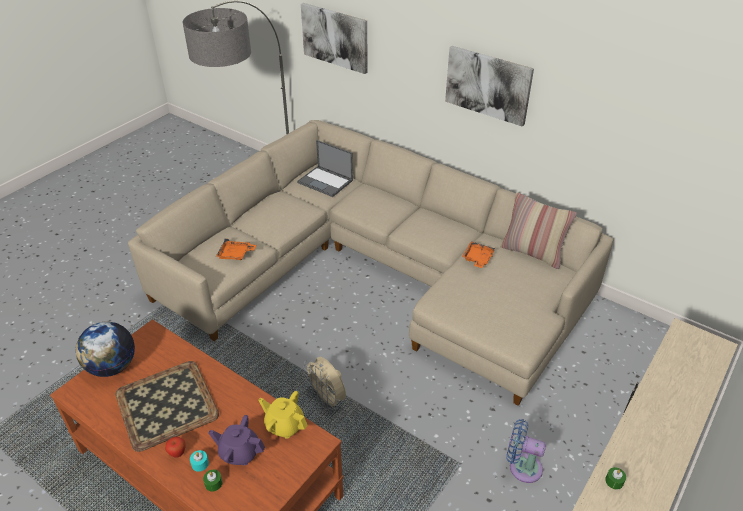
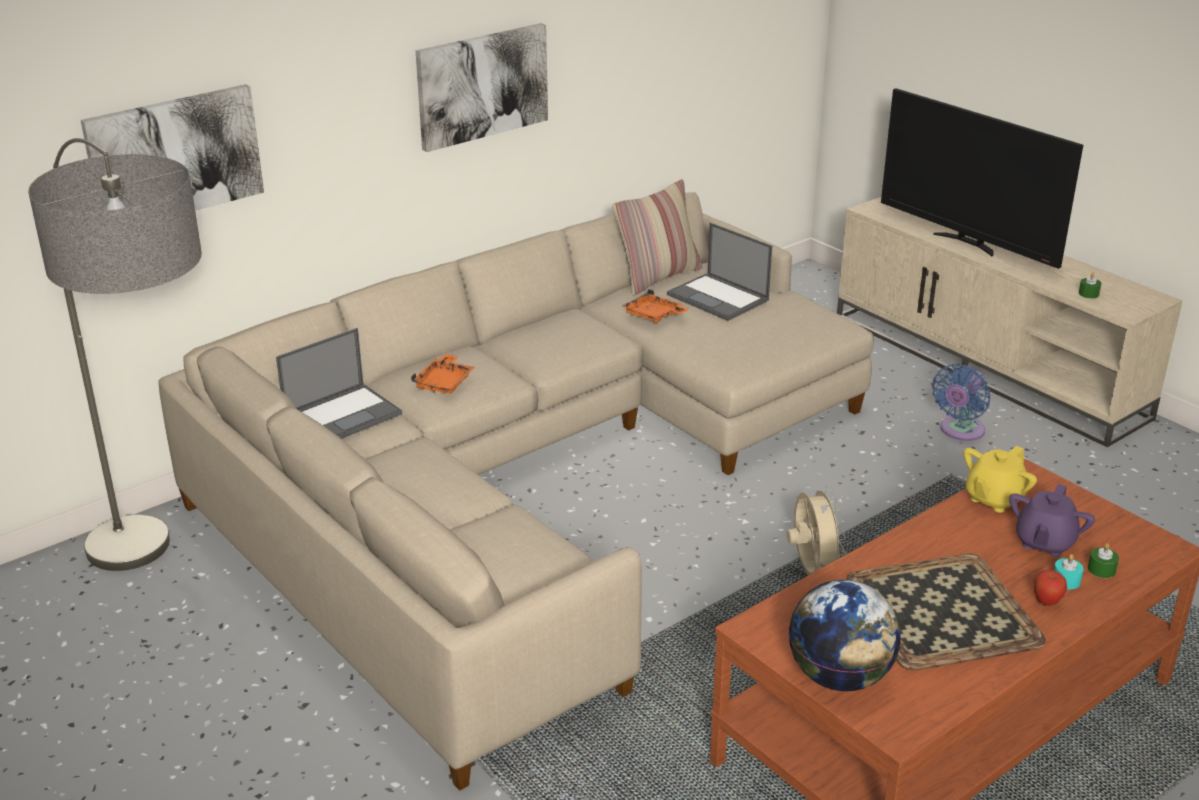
camera: 75 degrees left, 10 degrees down
orange tray [216,238,257,260] -> orange tray moved to [411,354,475,393]
beige fan [303,357,346,410] -> beige fan turned 75 degrees counterclockwise [787,485,846,575]
none -> laptop [667,223,772,321]
none -> television [881,88,1083,269]

